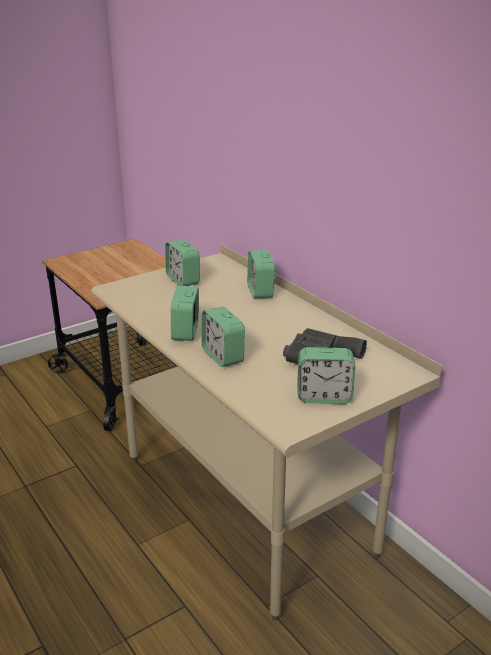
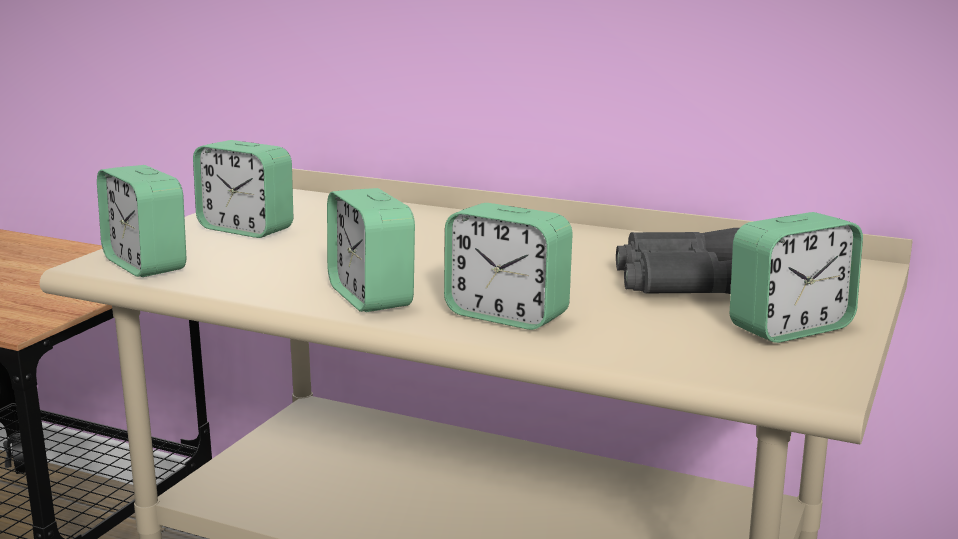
camera: 30 degrees left, 10 degrees down
alarm clock [247,250,275,299] -> alarm clock moved to [97,165,187,277]

